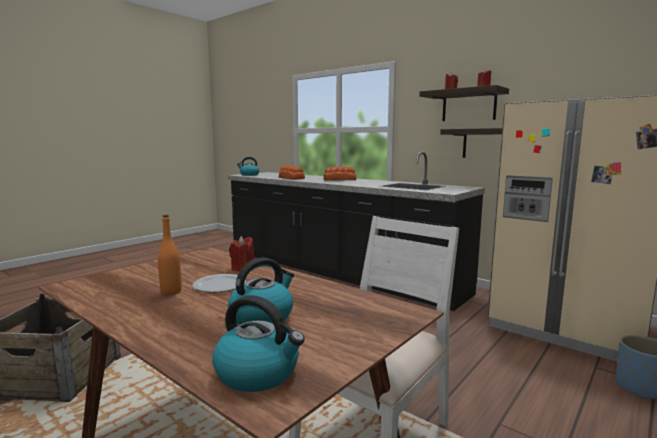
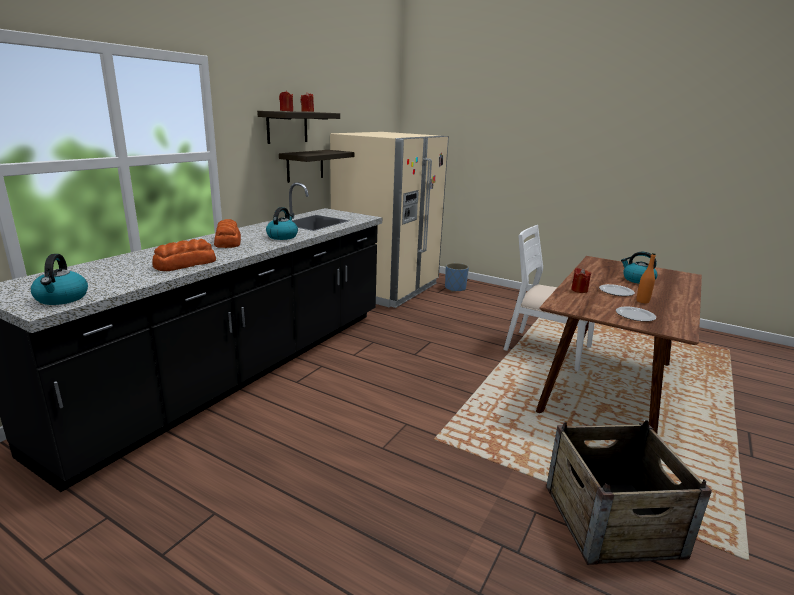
camera: 100 degrees left, 10 degrees up
kettle [212,295,305,392] -> kettle moved to [266,207,298,240]
none -> plate [616,307,656,322]

